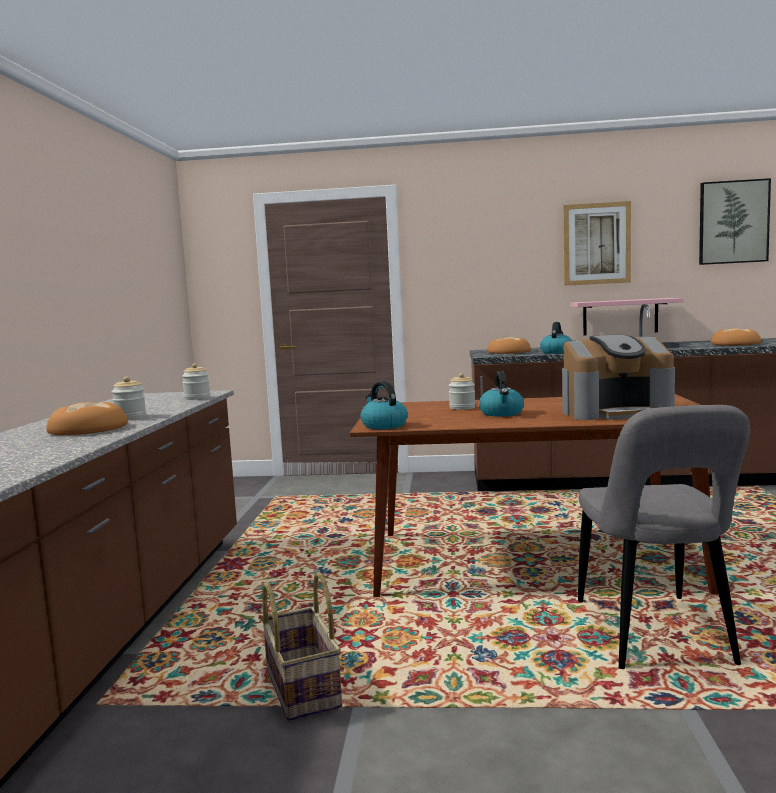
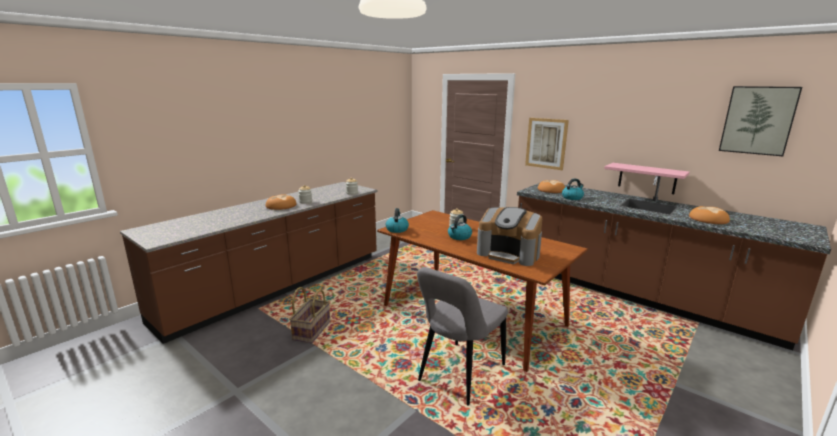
camera: 35 degrees right, 10 degrees up
picture [563,201,631,286] -> picture moved to [525,118,569,170]

